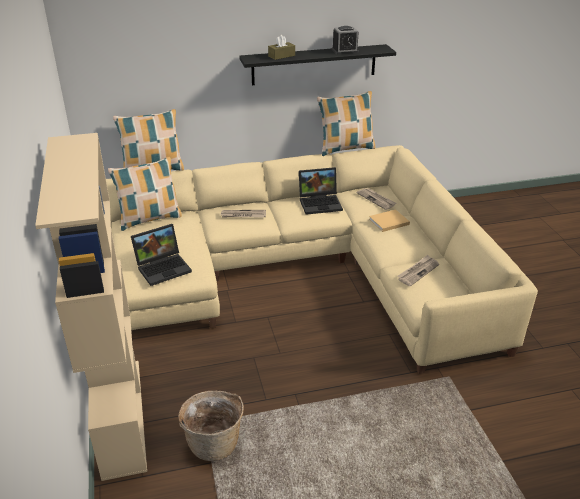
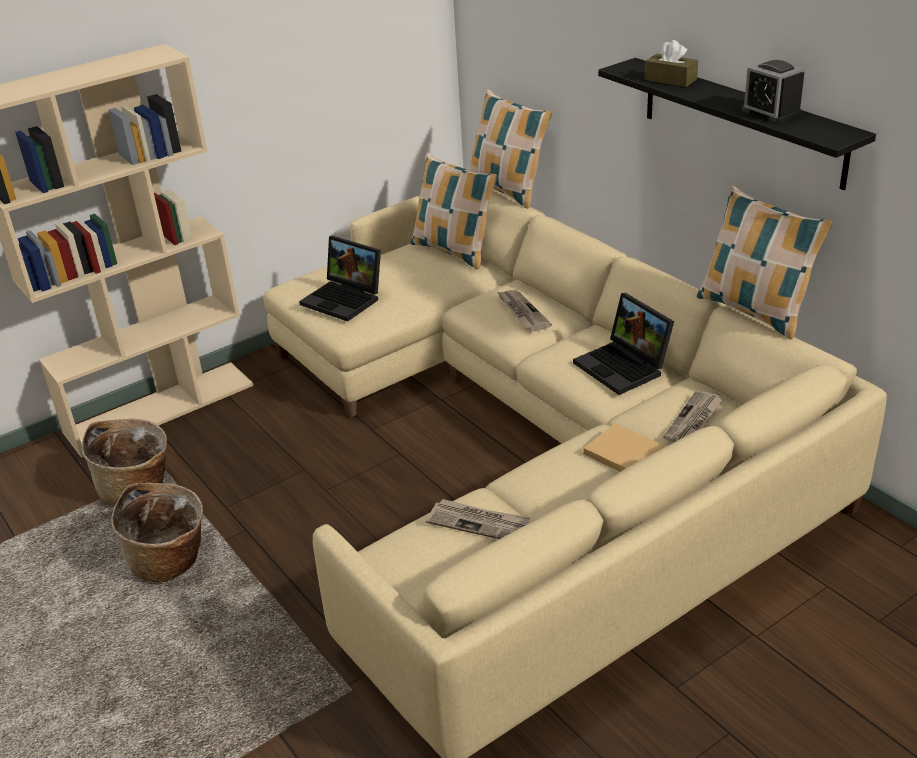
camera: 70 degrees right, 0 degrees up
none -> basket [111,483,203,582]

